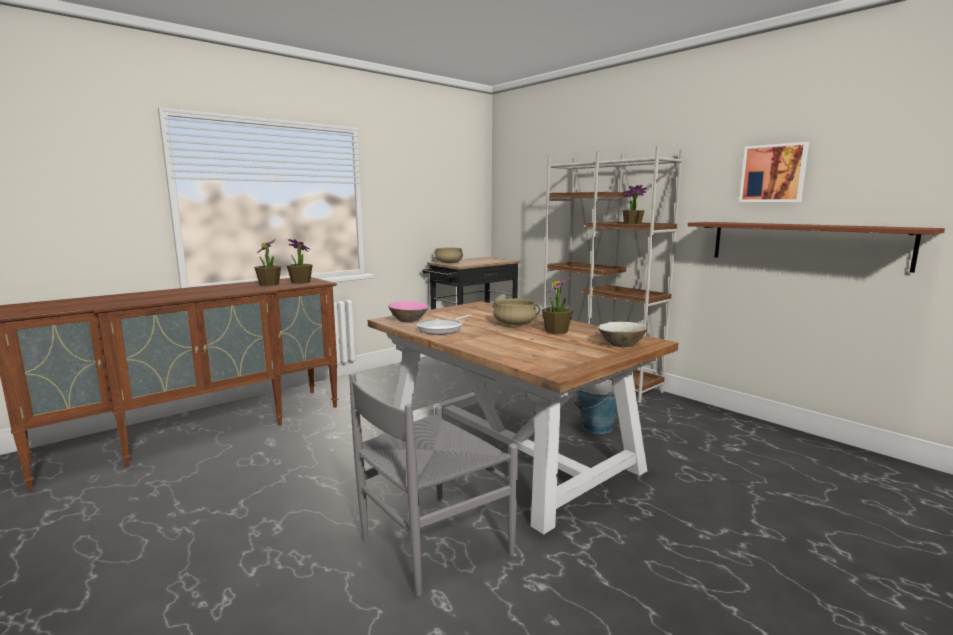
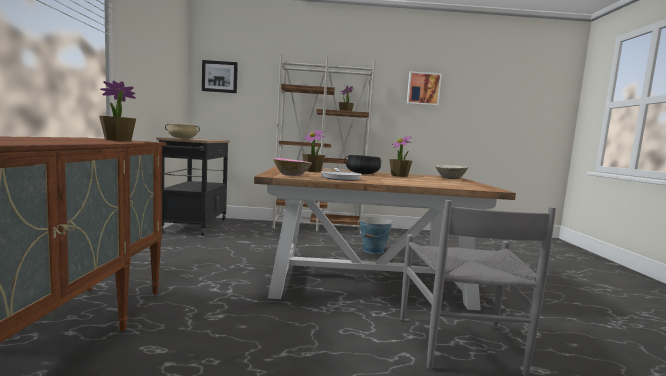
camera: 50 degrees left, 5 degrees down
potted plant [254,239,281,286] -> potted plant moved to [302,130,325,172]
beige cooking pot [493,298,540,325] -> black cooking pot [344,155,381,174]
brown shelf [688,222,945,273] -> none
none -> picture [202,60,238,93]

